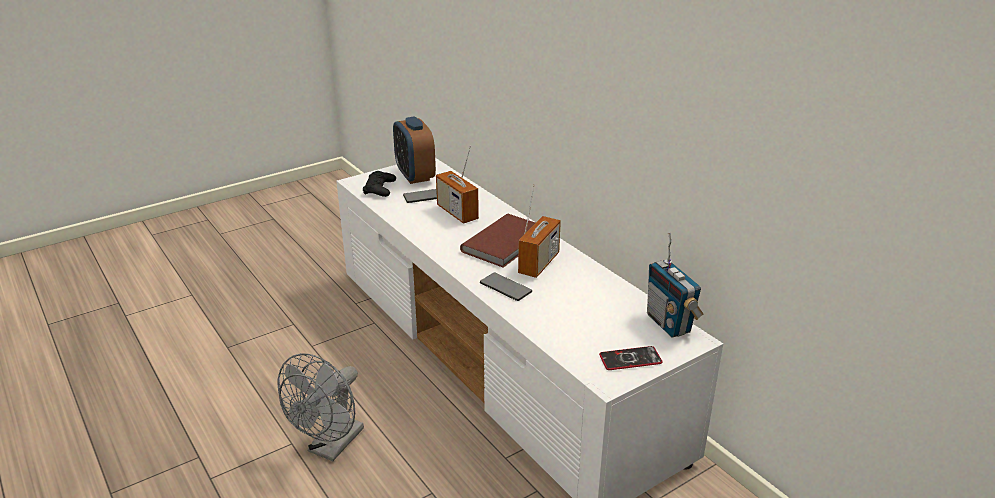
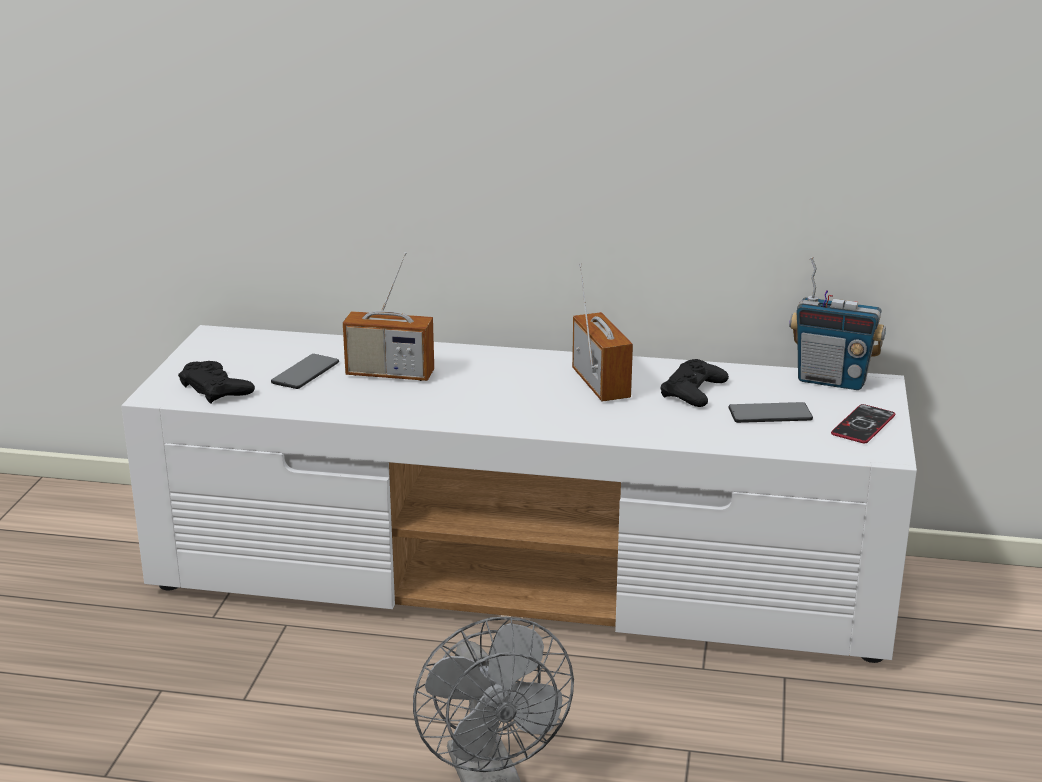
camera: 45 degrees left, 5 degrees down
alarm clock [393,117,436,184] -> none
brown book [460,214,535,268] -> none
phone [480,273,532,301] -> phone moved to [729,402,813,423]
none -> black game controller [660,359,729,407]

